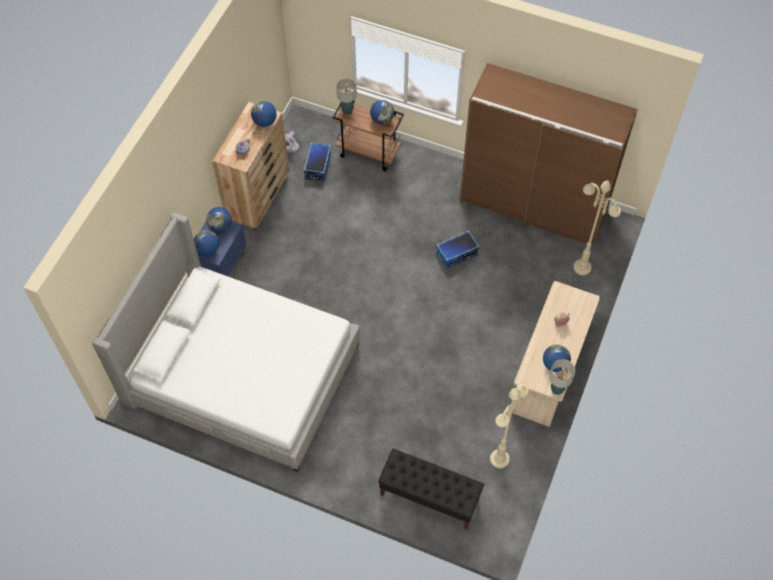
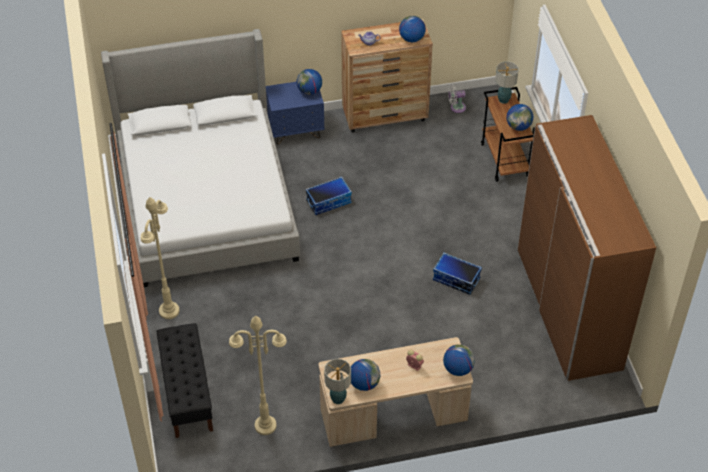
camera: 55 degrees right, 10 degrees down
globe [194,230,219,256] -> globe moved to [443,344,475,376]
storage box [304,143,331,181] -> storage box moved to [306,177,352,215]
beige floor lamp [574,180,621,276] -> beige floor lamp moved to [140,197,180,319]

